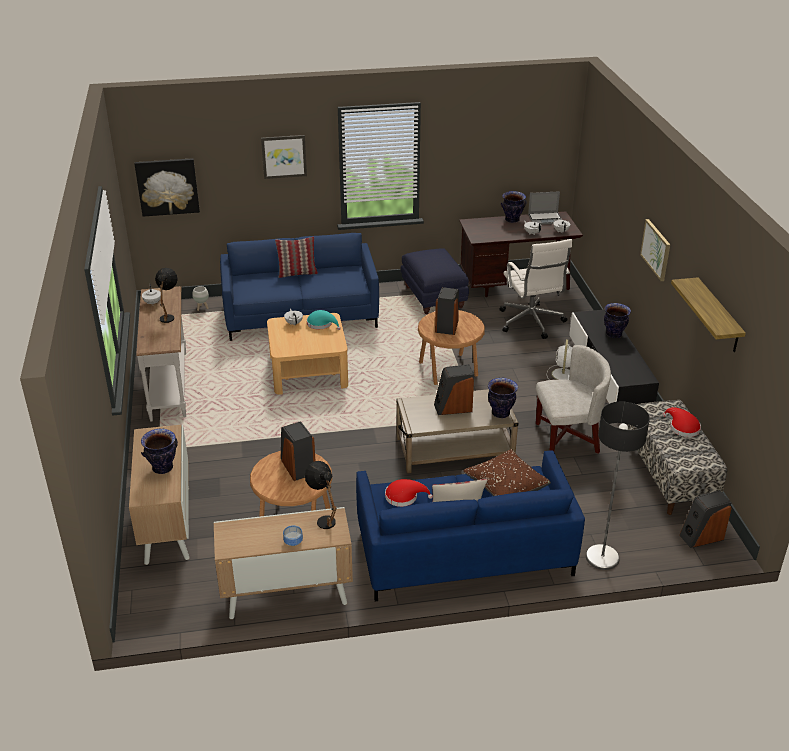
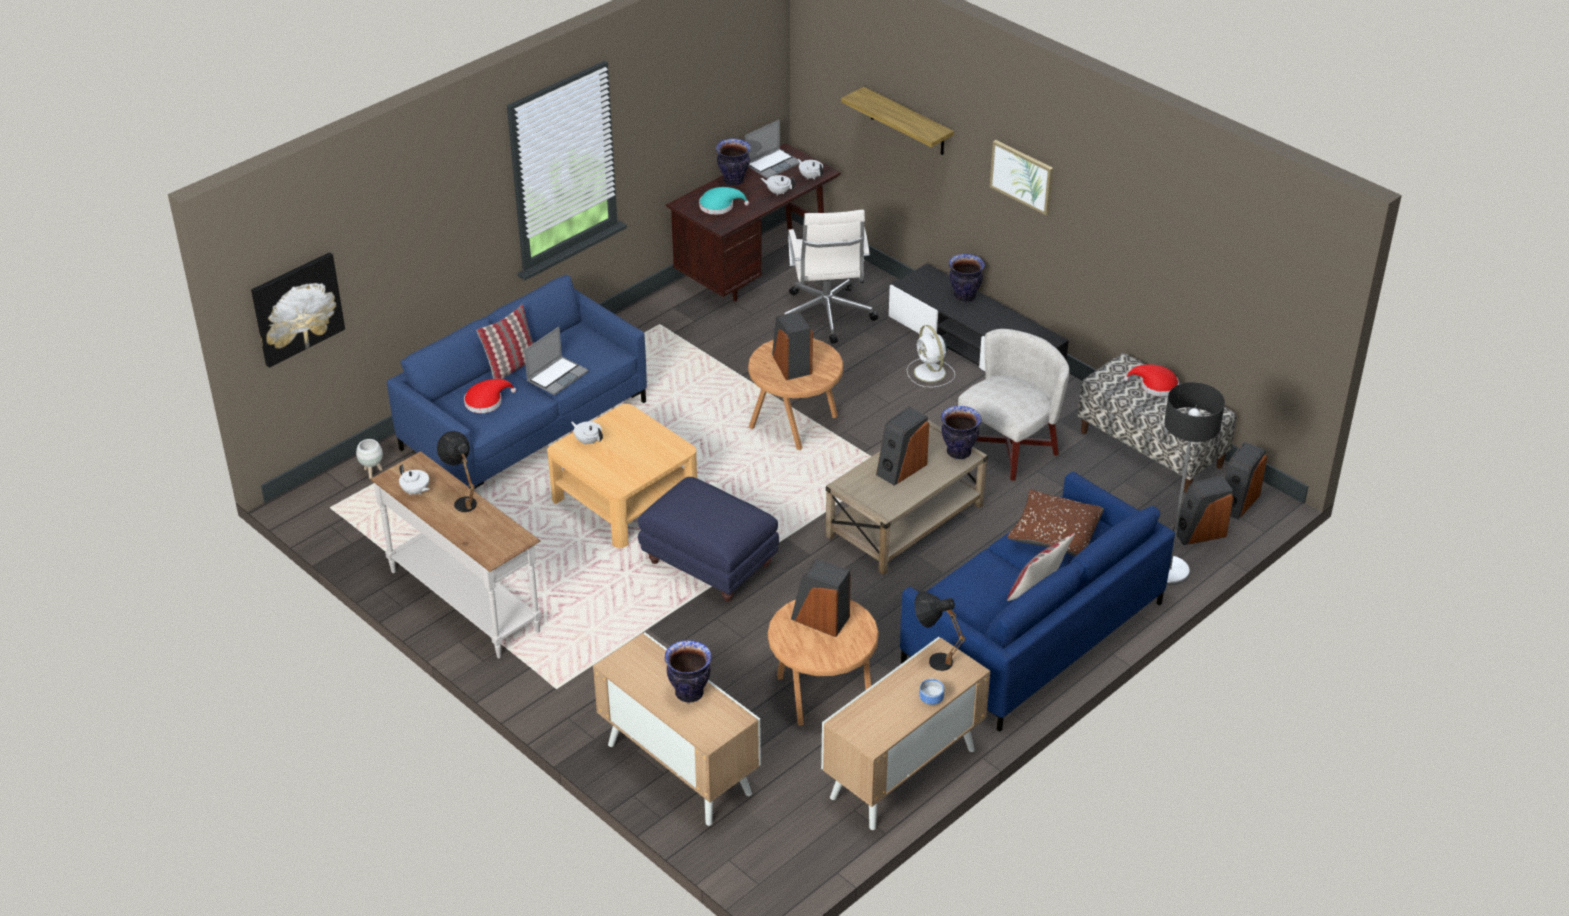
camera: 35 degrees left, 5 degrees up
picture [261,135,307,179] -> none
turquoise hat [307,310,341,330] -> turquoise hat moved to [699,187,749,215]
red hat [385,479,433,507] -> red hat moved to [464,379,516,413]
blue ottoman [401,248,469,314] -> blue ottoman moved to [638,477,779,602]
white office chair [499,239,572,339] -> white office chair turned 45 degrees clockwise [784,210,878,344]
shelf [671,277,746,352] -> shelf moved to [841,87,954,155]
none -> laptop [524,327,588,395]
none -> speaker [1173,475,1233,545]

